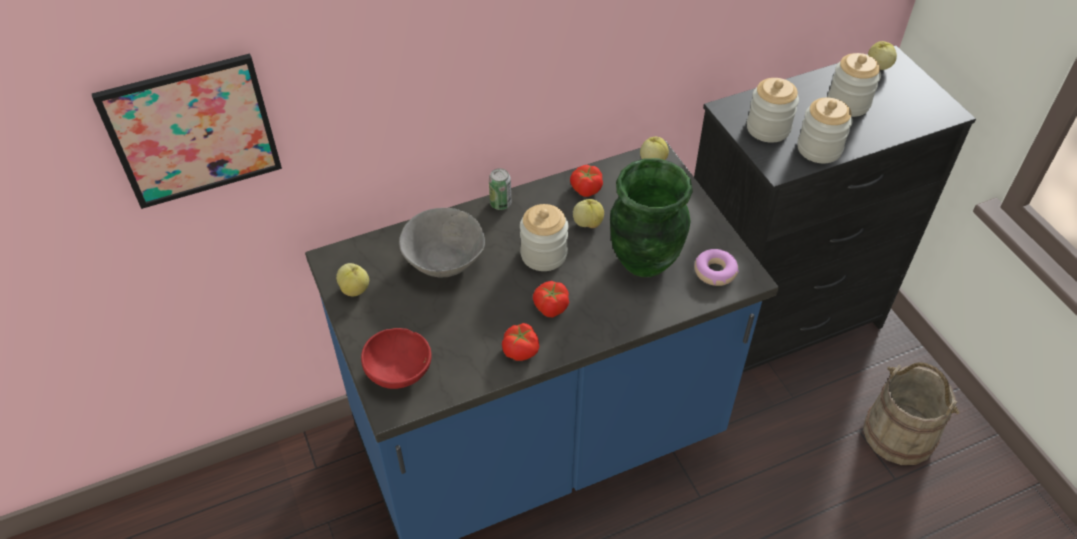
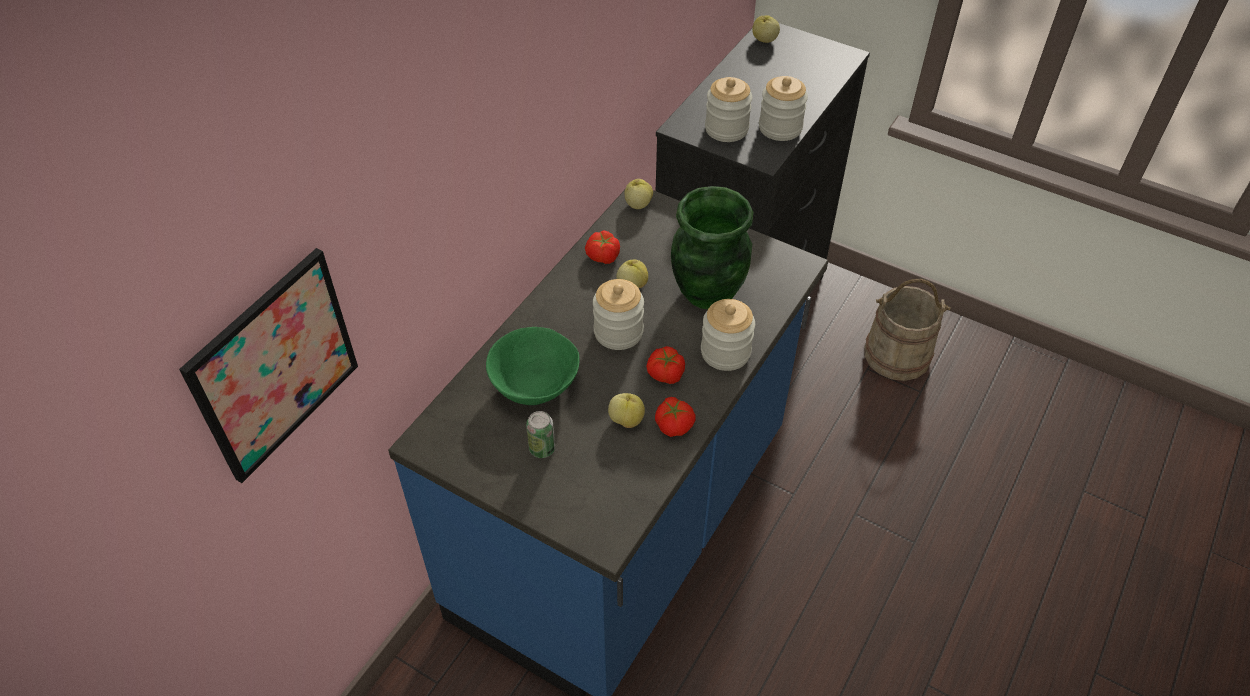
camera: 35 degrees left, 0 degrees up
apple [336,263,369,296] -> apple moved to [608,393,645,428]
red bowl [361,328,432,389] -> none
grey bowl [399,208,485,277] -> green bowl [486,327,579,405]
can [489,168,511,210] -> can moved to [526,411,555,458]
donut [694,249,739,286] -> none
jar [828,53,881,117] -> jar moved to [701,299,755,371]

